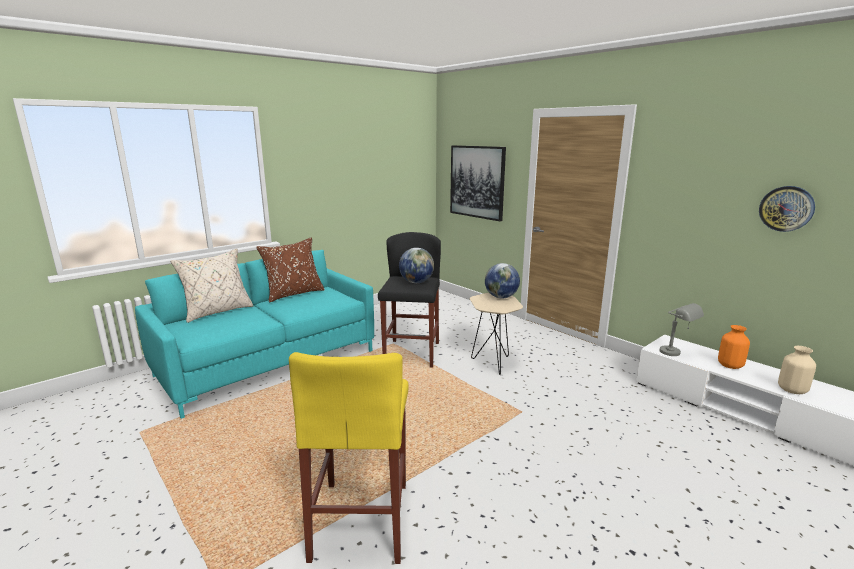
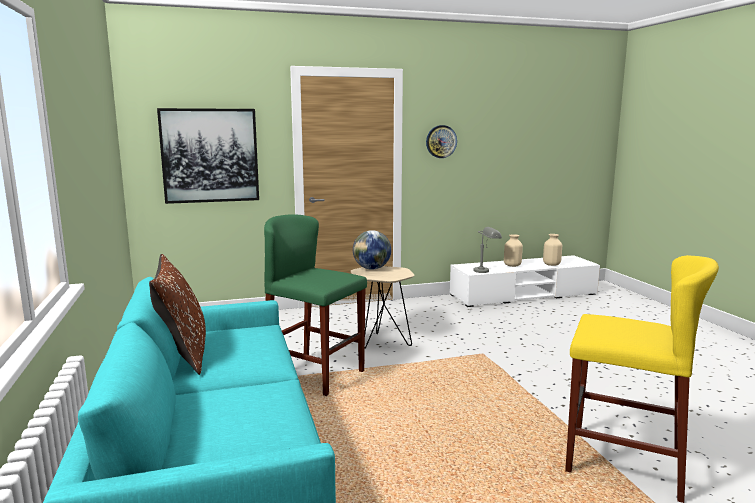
camera: 65 degrees left, 5 degrees down
beige pillow [170,249,253,323] -> none
black stool [378,232,441,368] -> green stool [264,214,367,396]
globe [399,248,434,283] -> none
orange vase [718,325,750,369] -> beige vase [504,234,523,267]
wall clock [759,186,815,232] -> wall clock moved to [426,125,457,158]

